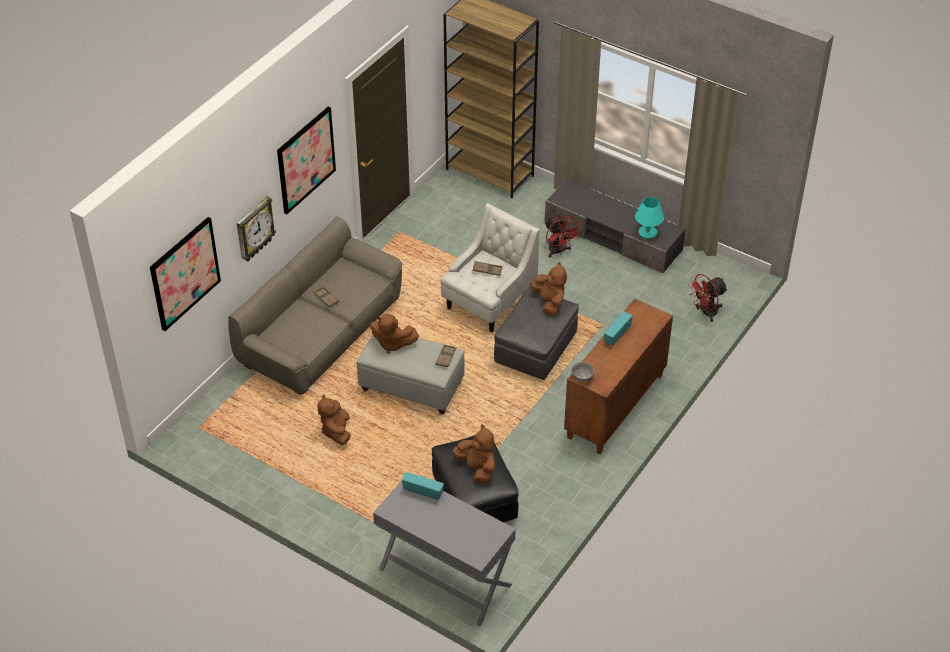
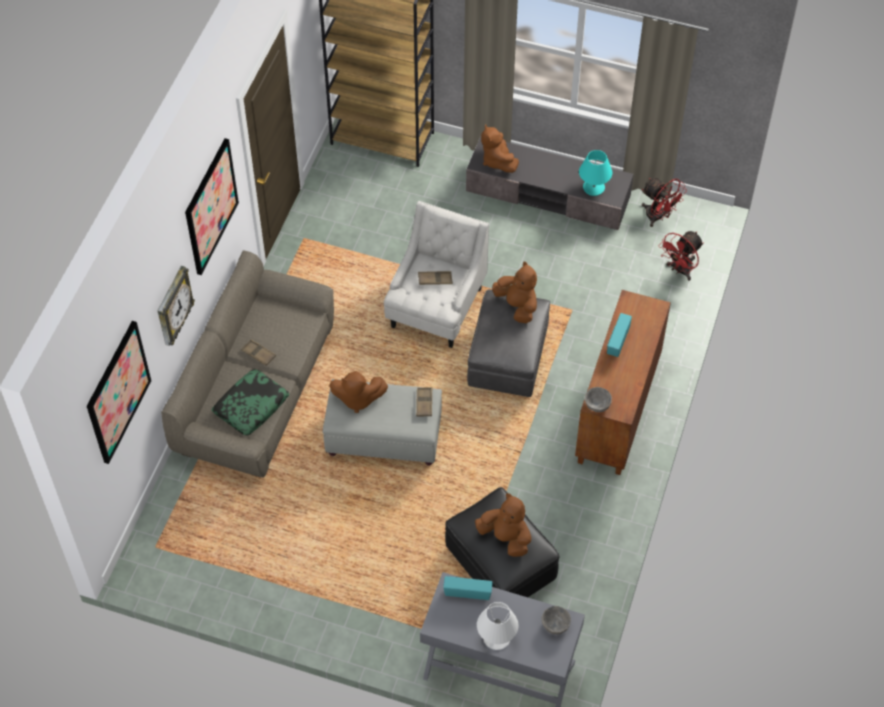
camera: 15 degrees left, 10 degrees up
brown plush toy [318,395,351,445] -> brown plush toy moved to [481,124,519,173]
red fan [545,214,578,258] -> red fan moved to [642,178,687,227]
none -> pillow [212,369,289,436]
none -> white table lamp [477,602,518,650]
none -> grey bowl [541,606,571,634]

